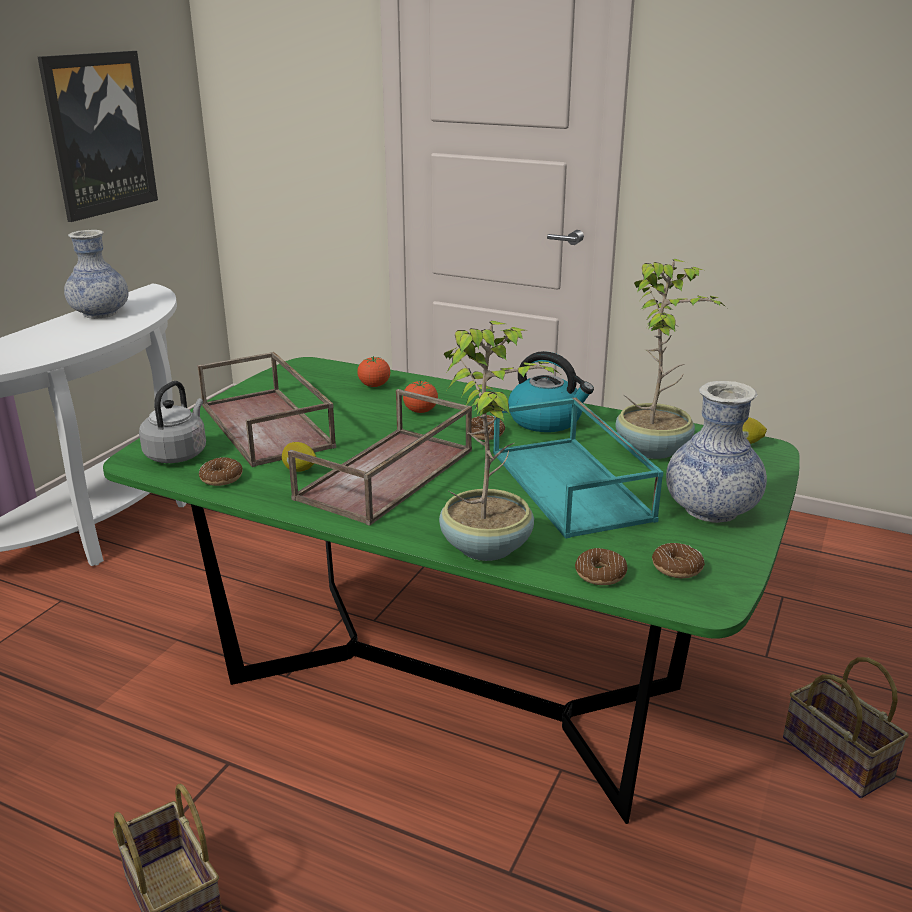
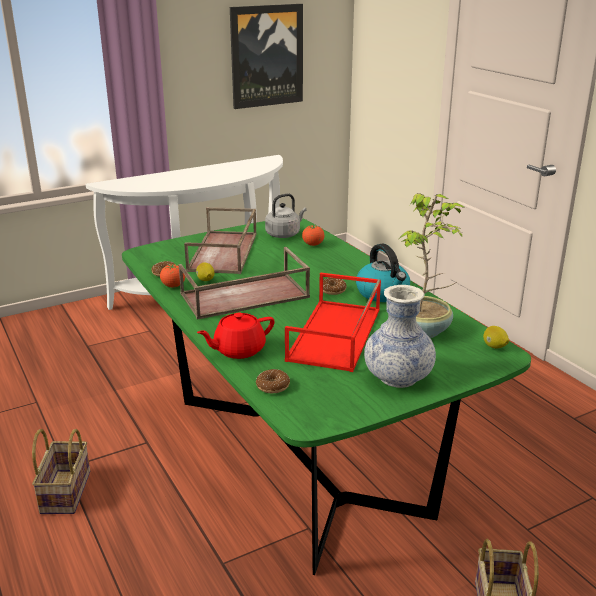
camera: 35 degrees right, 0 degrees up
vase [64,230,128,319] -> none
grey kettle [139,381,206,463] -> grey kettle moved to [265,193,307,238]
tomato [403,380,438,413] -> tomato moved to [160,264,185,287]
potted plant [439,321,560,561] -> red teapot [197,312,275,359]
turquoise tray [493,397,663,539] -> red tray [285,272,381,372]
donut [652,543,705,578] -> none

